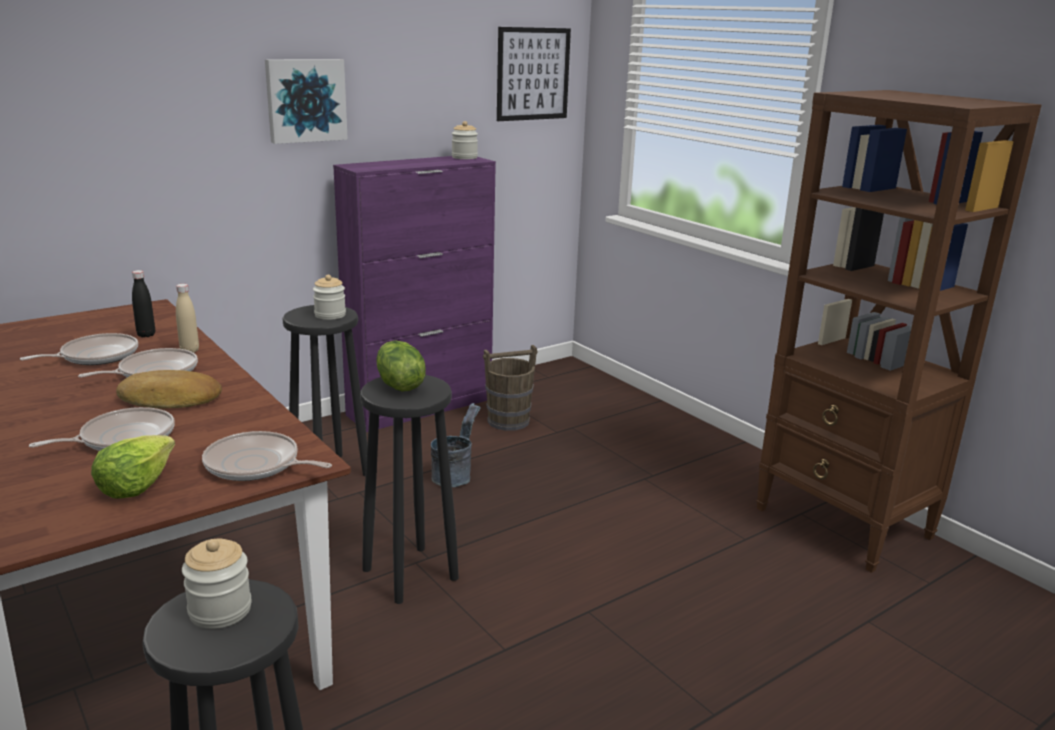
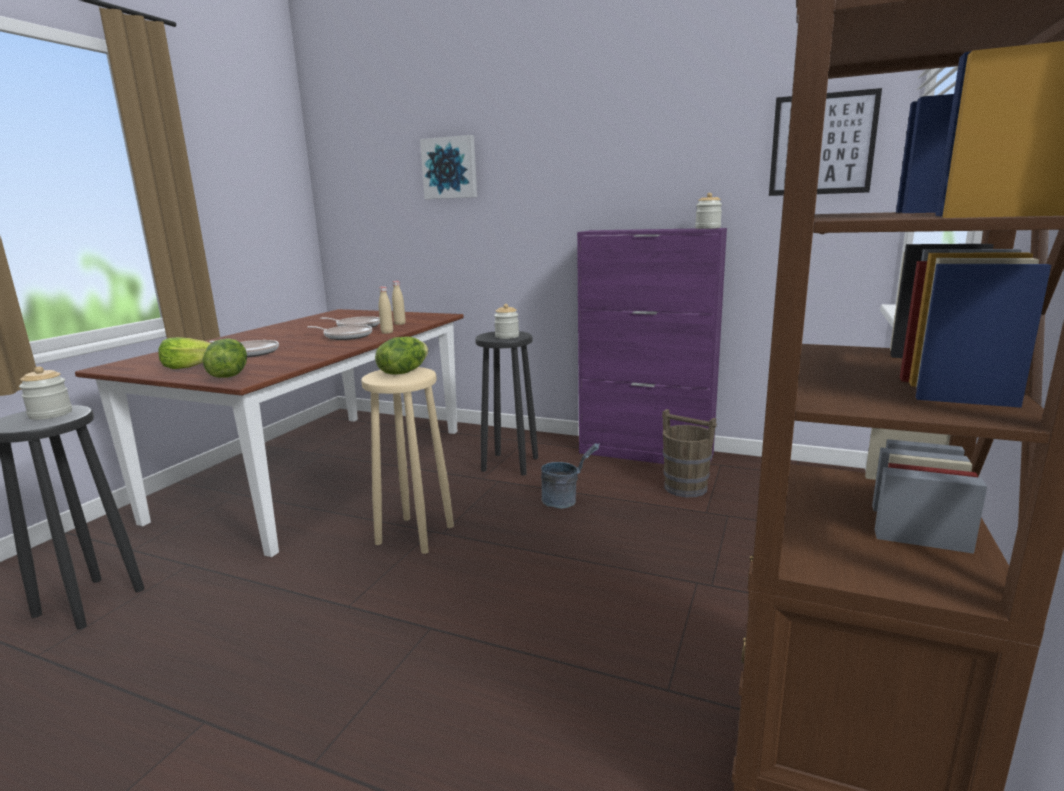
camera: 60 degrees right, 5 degrees down
bread [116,370,222,409] -> none
black bottle [132,270,155,337] -> beige bottle [392,281,406,325]
frying pan [202,431,332,481] -> lettuce [202,338,247,378]
picture [265,59,348,144] -> picture moved to [420,135,477,199]
black stool [360,375,459,604] -> beige stool [361,367,454,554]

